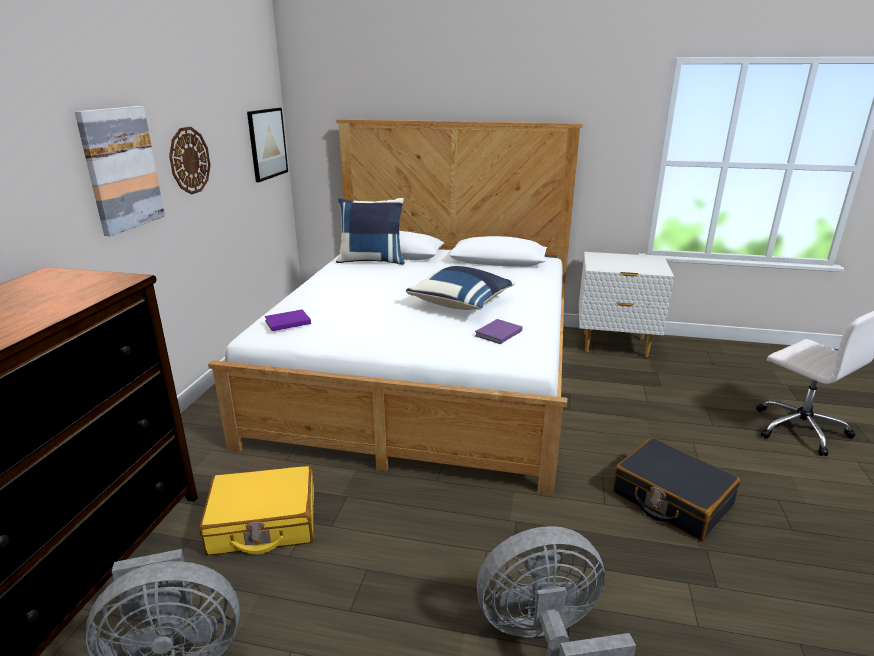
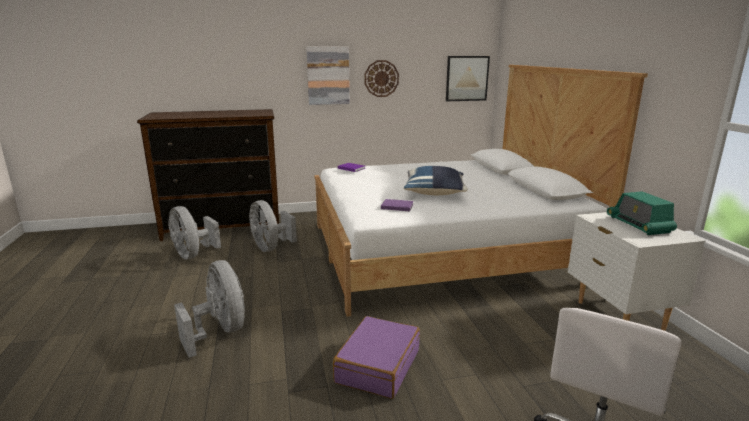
camera: 65 degrees right, 5 degrees down
yellow suitcase [200,465,314,555] -> grey fan [249,200,297,252]
blue pillow [336,198,405,265] -> none
black suitcase [613,438,740,541] -> purple suitcase [333,316,420,399]
none -> radio [607,191,677,235]

